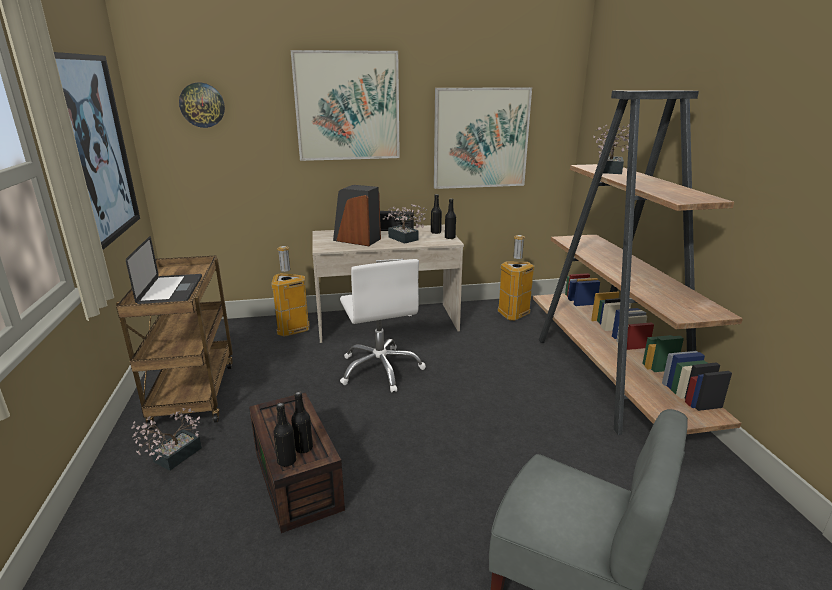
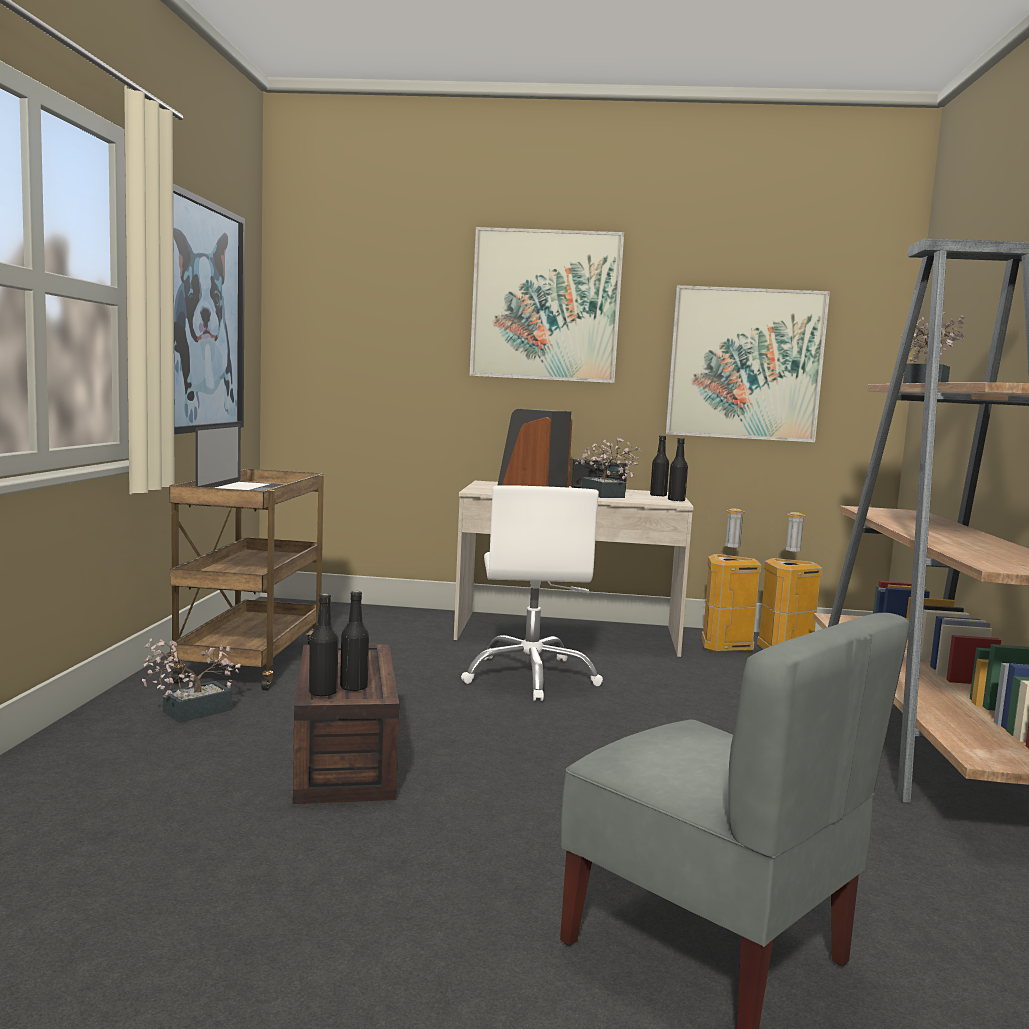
camera: 15 degrees right, 15 degrees down
wall clock [179,83,225,128] -> none
trash can [271,246,310,337] -> trash can moved to [702,509,761,653]

